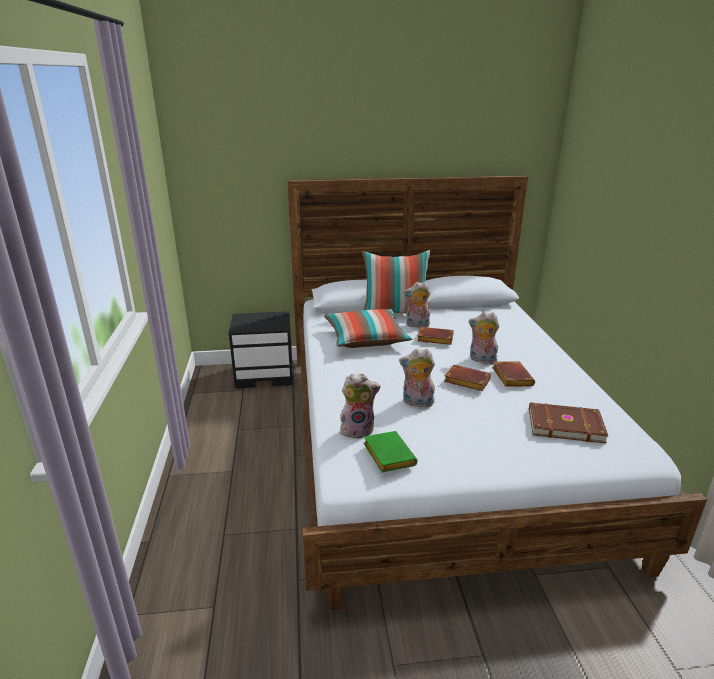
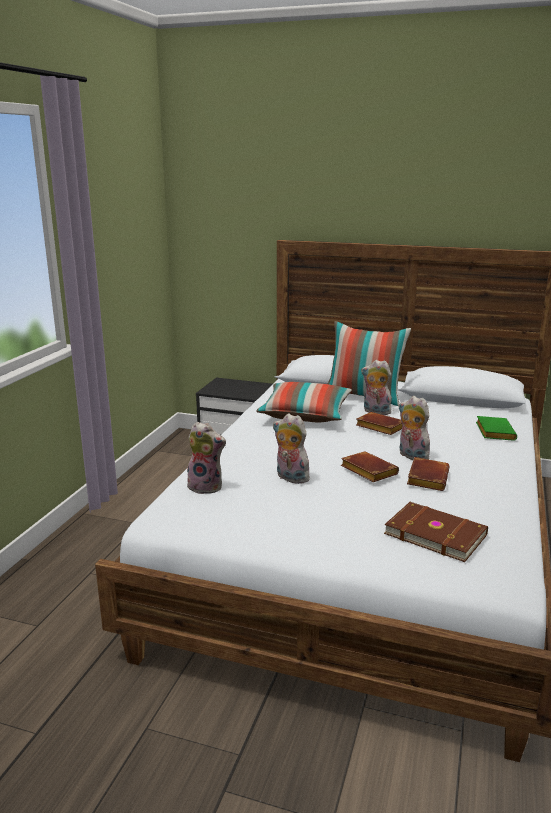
camera: 25 degrees right, 5 degrees down
green book [363,431,417,472] -> green book moved to [476,416,517,441]

